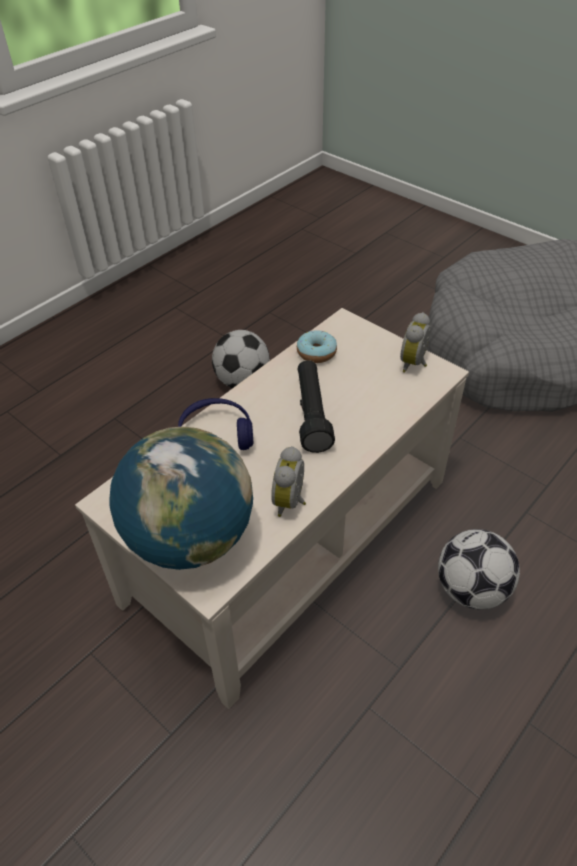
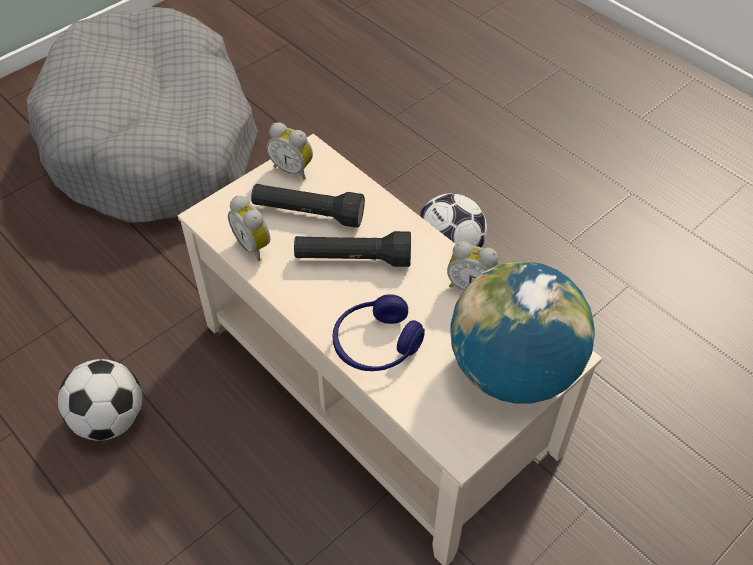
camera: 85 degrees left, 5 degrees up
donut [297,330,337,363] -> alarm clock [228,196,270,261]
none -> black flashlight [251,184,365,228]

